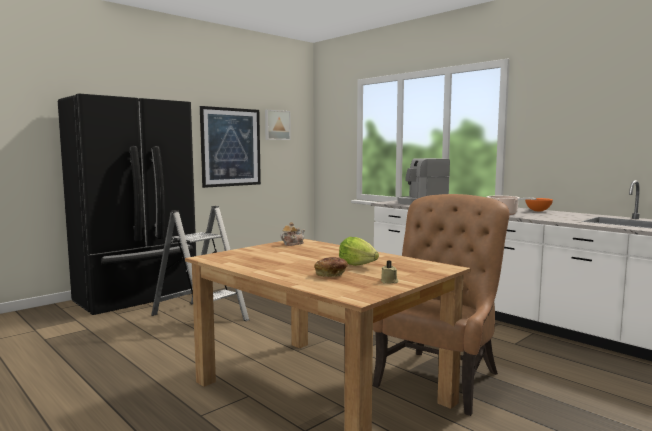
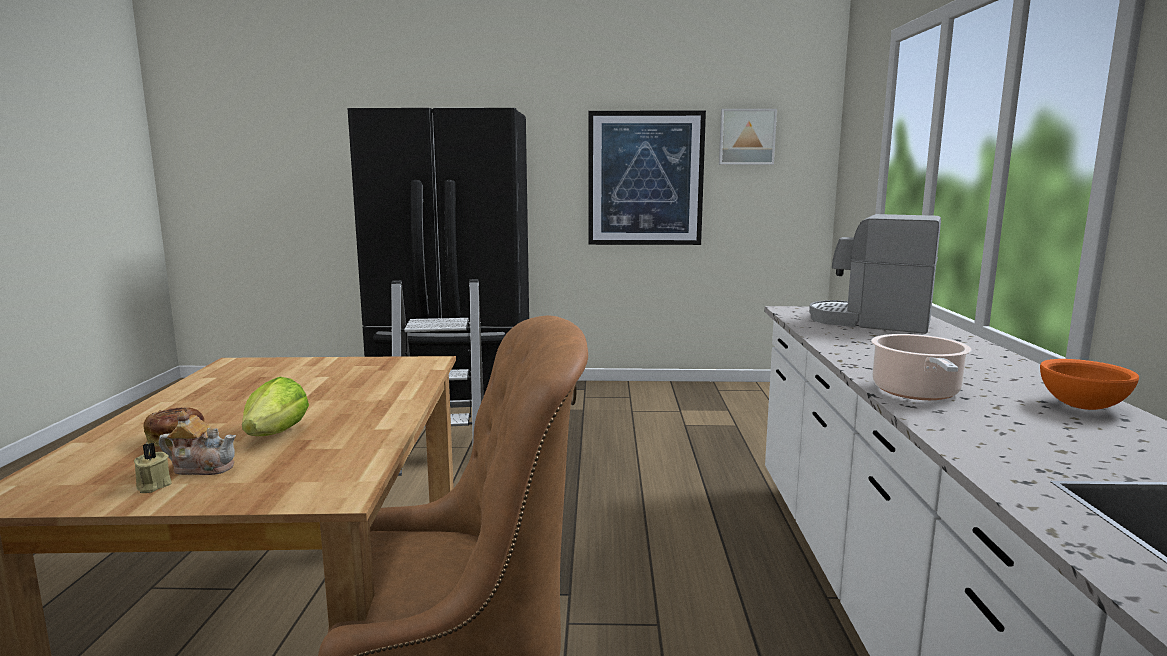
camera: 45 degrees right, 5 degrees up
teapot [281,222,305,246] -> teapot moved to [159,411,236,475]

